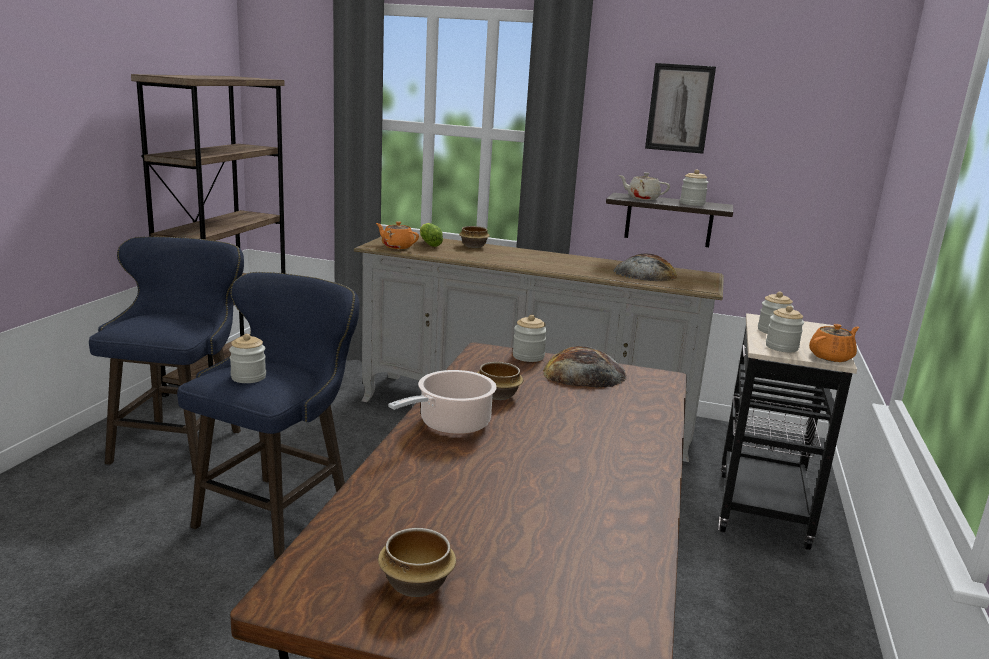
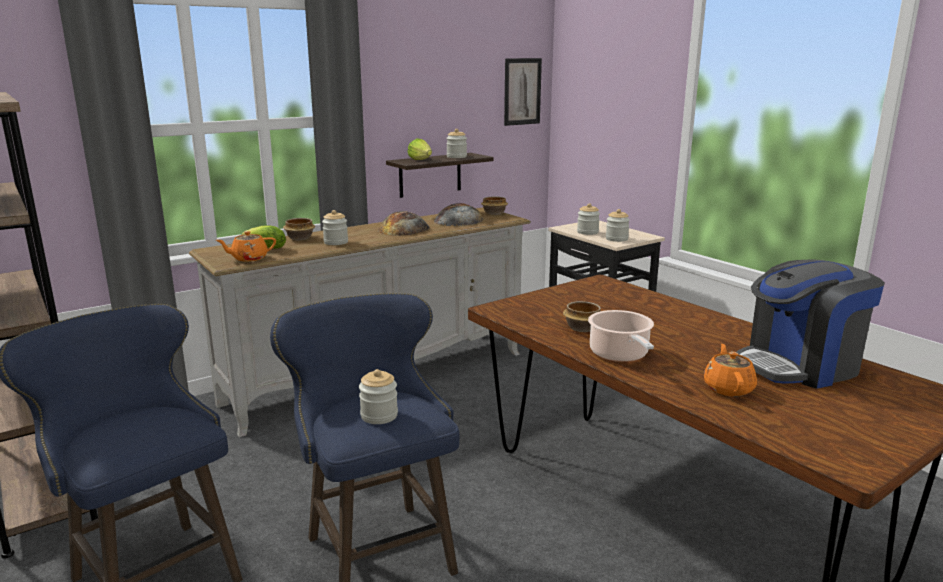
camera: 50 degrees left, 0 degrees up
bowl [378,528,456,597] -> bowl moved to [481,196,508,215]
jar [513,315,547,362] -> jar moved to [322,210,348,245]
bread [543,346,627,388] -> bread moved to [378,211,429,236]
beige teapot [619,172,670,200] -> lettuce [407,138,432,160]
picture [645,63,716,154] -> picture moved to [504,58,542,126]
orange teapot [809,324,859,362] -> orange teapot moved to [704,344,757,397]
none -> coffee machine [737,259,885,389]

